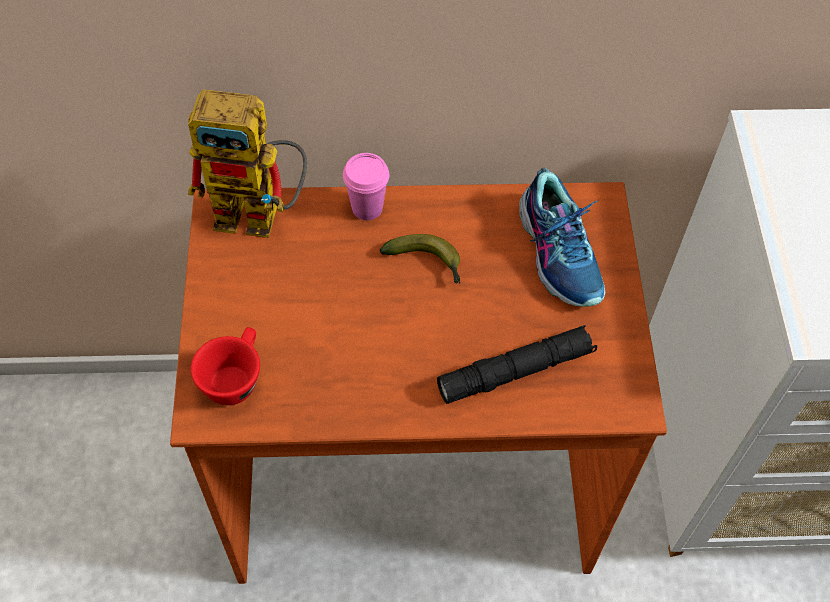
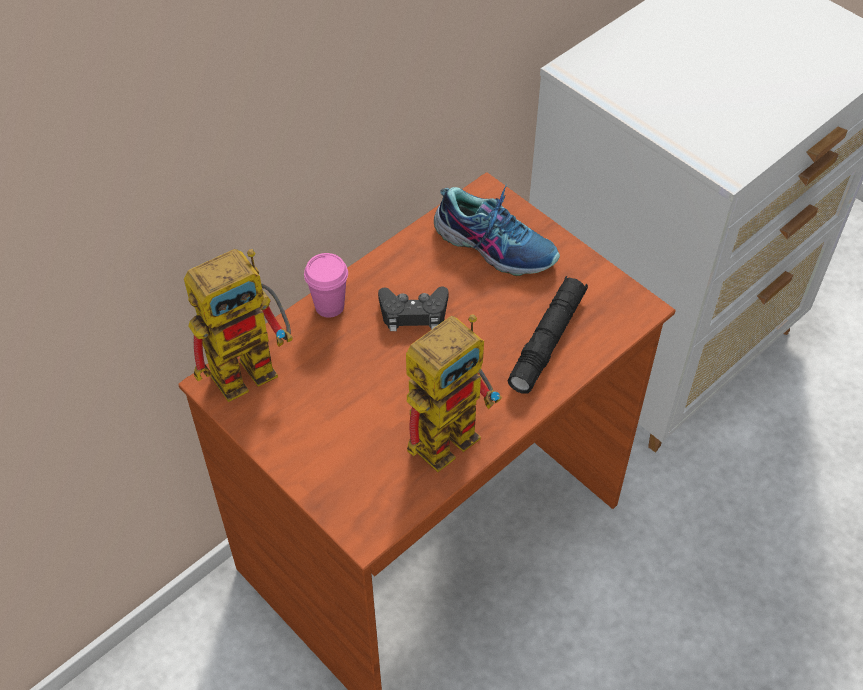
camera: 40 degrees left, 5 degrees down
red cup [191,327,260,405] -> none
banana [380,234,460,283] -> black game controller [378,287,449,331]
none -> toy robot [406,314,502,472]

